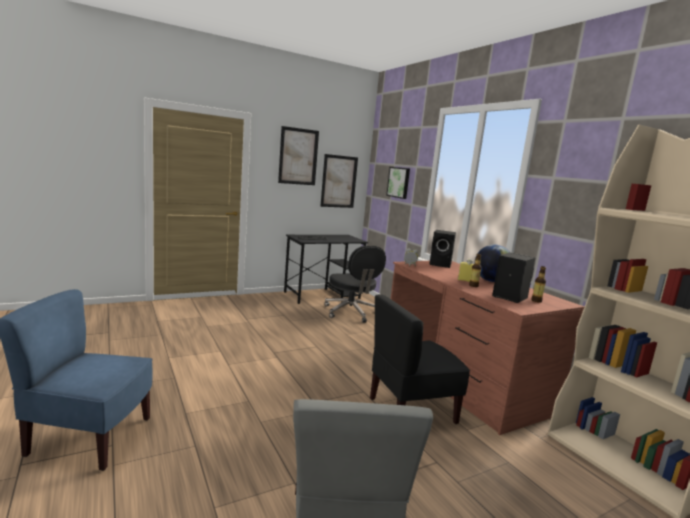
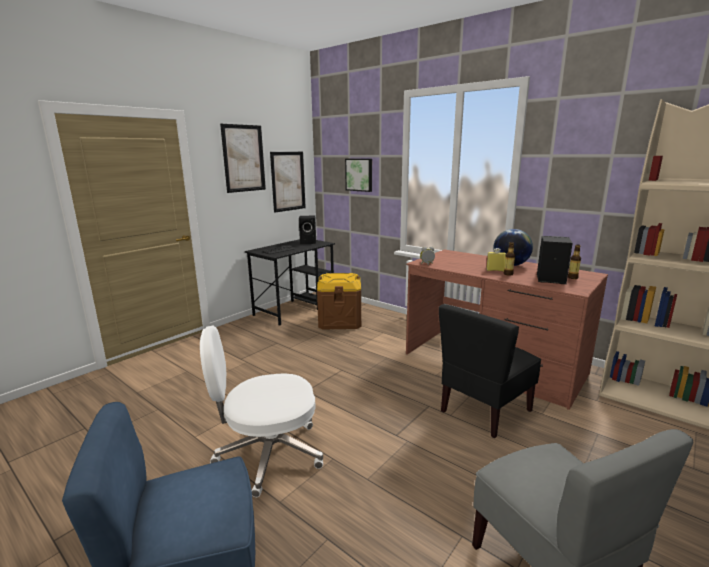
camera: 20 degrees left, 5 degrees up
black office chair [324,246,386,323] -> brown storage box [317,273,361,329]
black speaker [429,230,456,268] -> black speaker moved to [299,216,316,244]
none -> white office chair [200,326,323,497]

